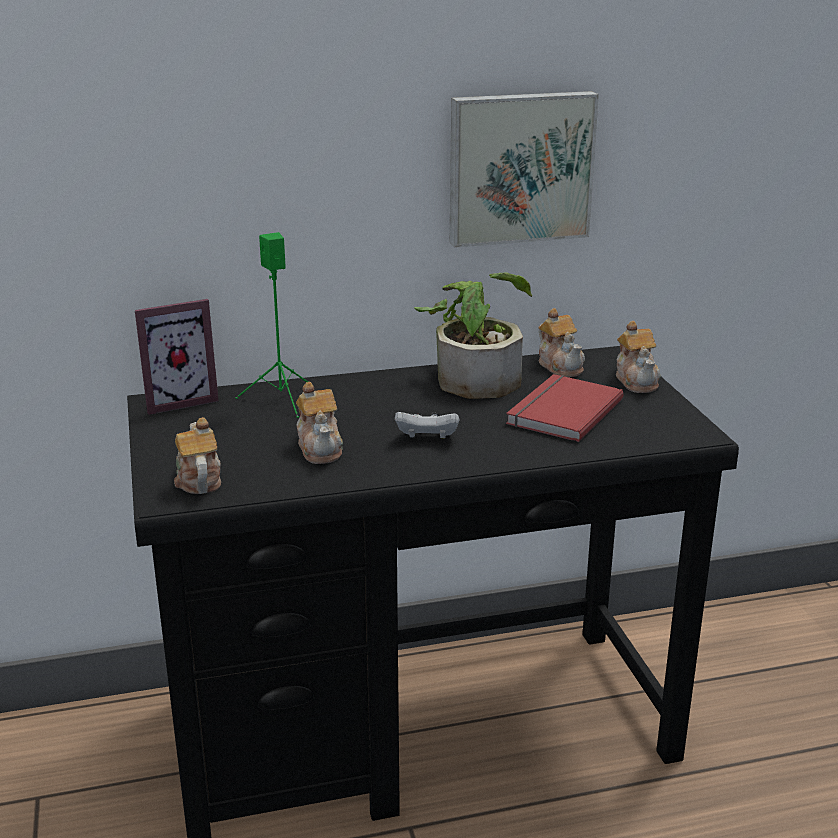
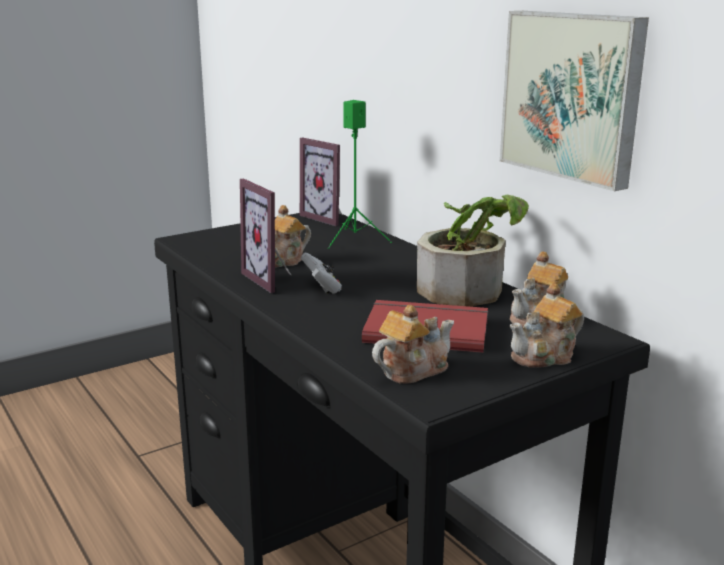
camera: 70 degrees right, 5 degrees down
teapot [174,417,221,494] -> teapot moved to [372,305,454,384]
none -> picture frame [240,179,292,293]

